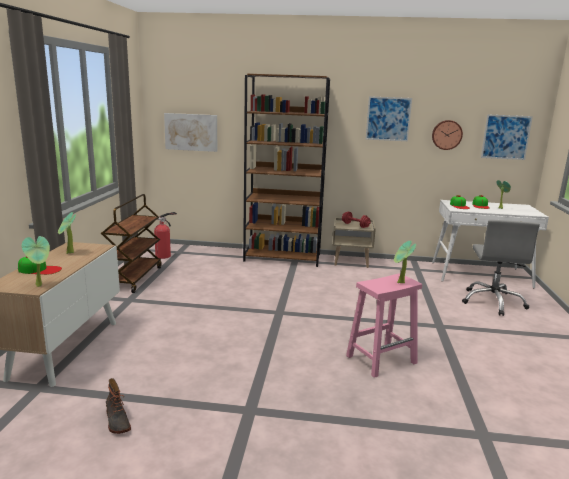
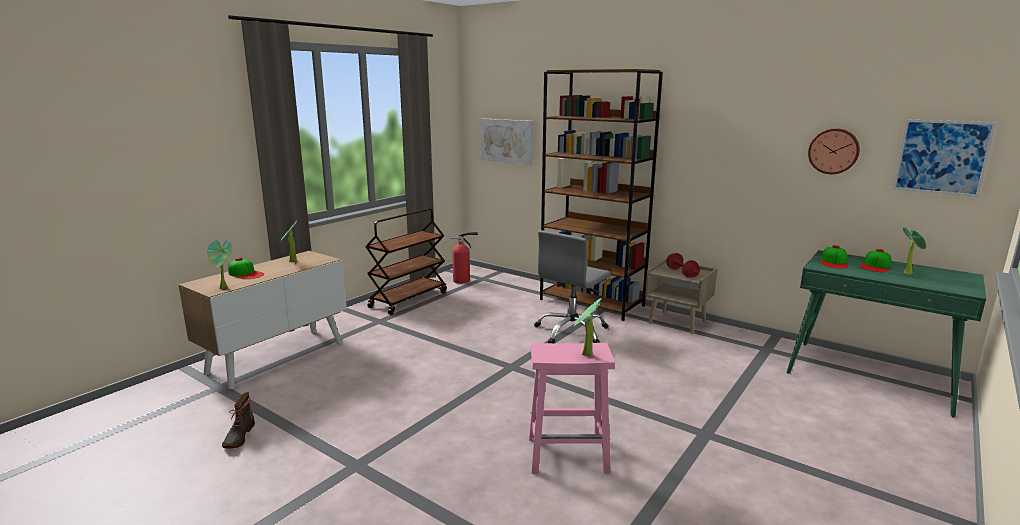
camera: 30 degrees right, 0 degrees up
picture [366,96,412,141] -> none
white desk [432,200,549,288] -> green desk [787,250,986,417]
grey office chair [462,220,540,316] -> grey office chair moved to [534,230,611,343]

